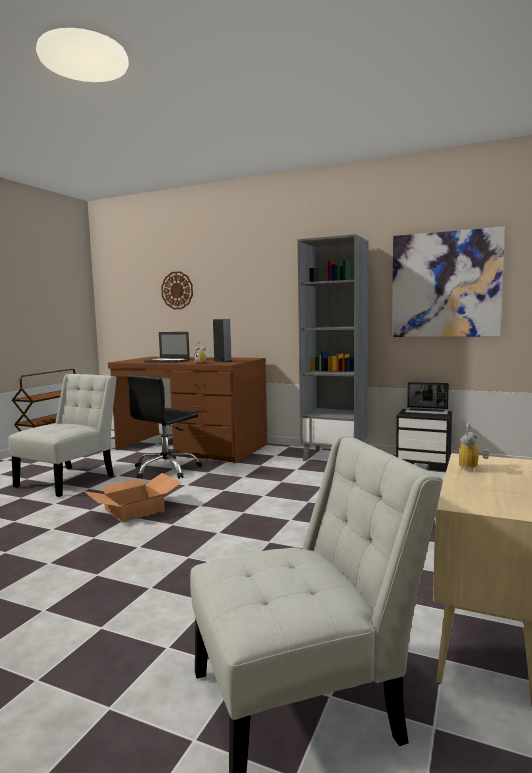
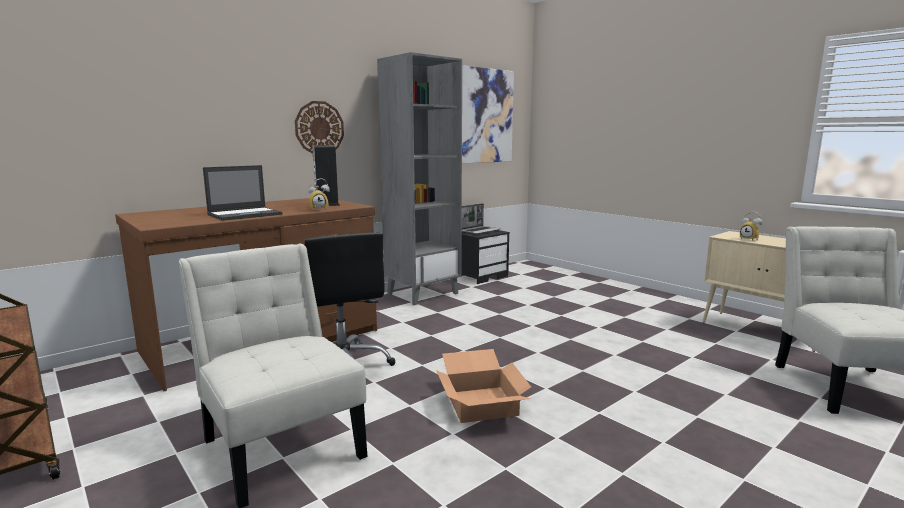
camera: 65 degrees left, 5 degrees up
wall clock [161,271,193,309] -> wall clock moved to [295,101,344,154]

